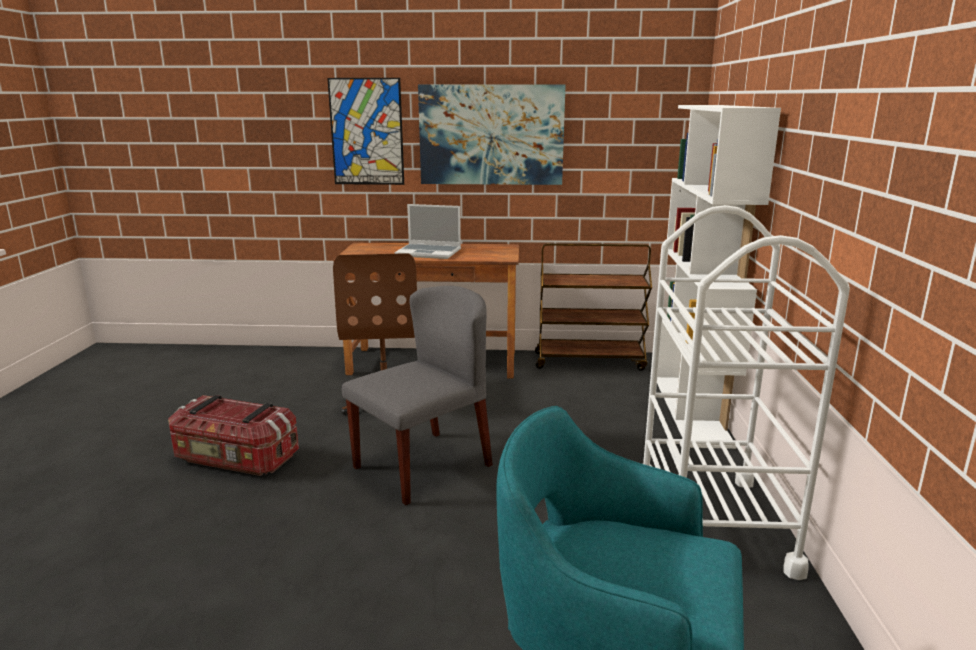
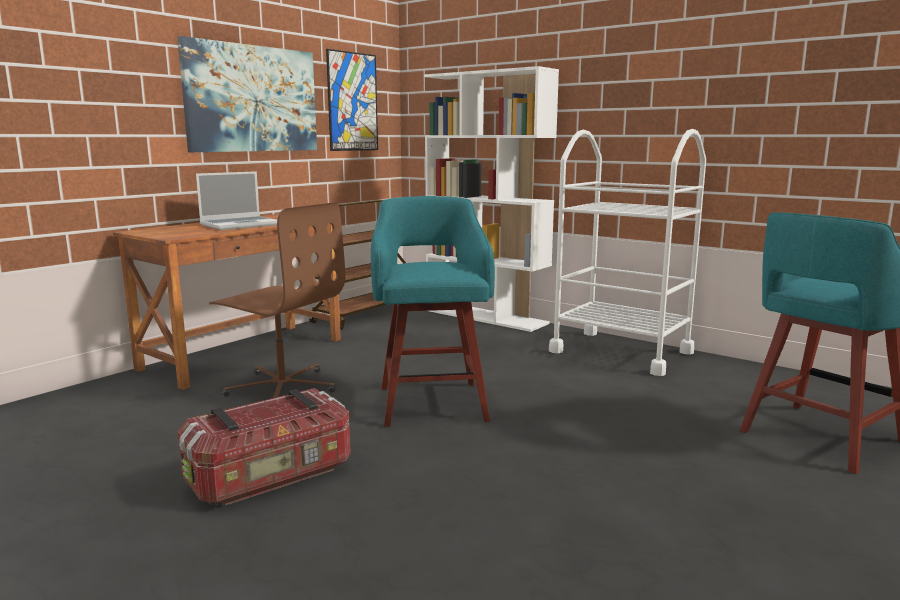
camera: 55 degrees left, 5 degrees down
picture [327,78,404,185] -> picture moved to [326,49,378,151]
grey chair [342,286,493,505] -> turquoise stool [371,196,495,427]

